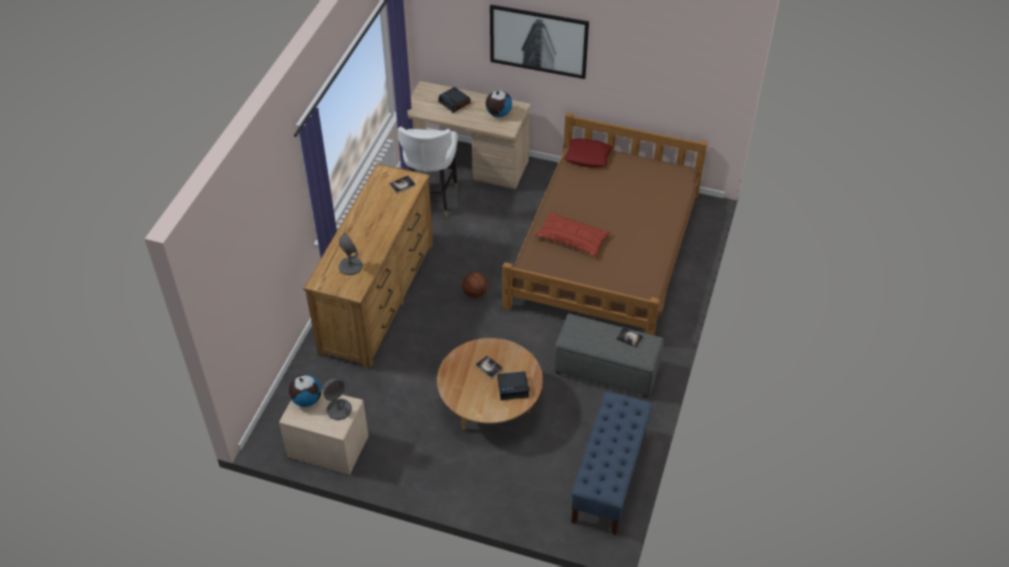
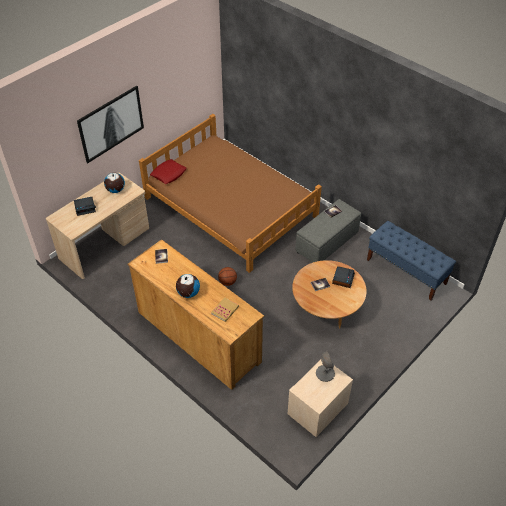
camera: 65 degrees left, 0 degrees up
globe [289,375,321,407] -> globe moved to [176,274,200,298]
grey table lamp [339,233,363,275] -> book [211,297,239,322]
white chair [398,127,458,217] -> none
pillow [535,212,611,257] -> none

